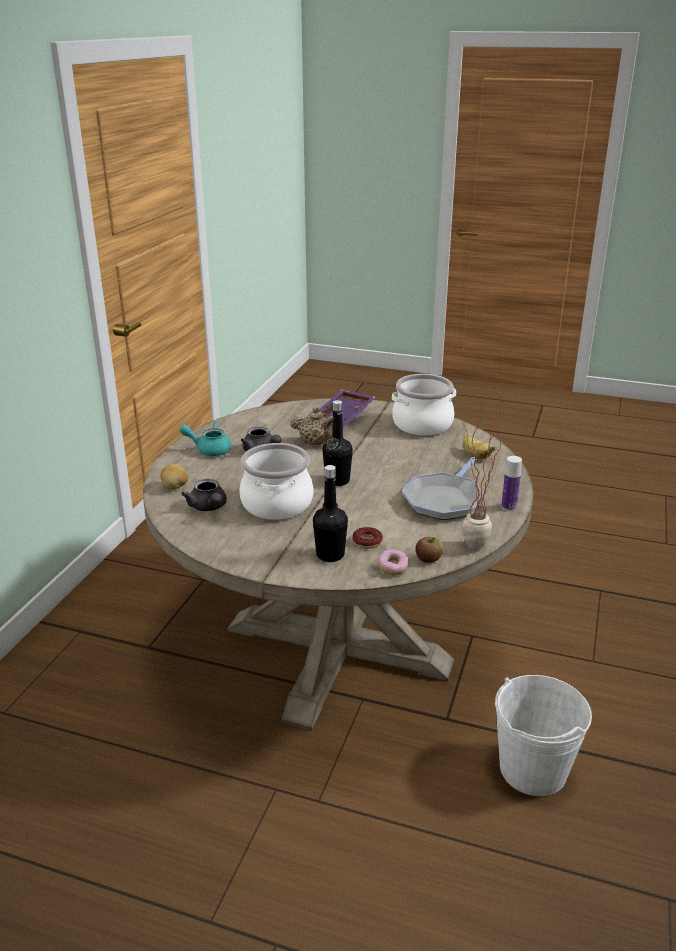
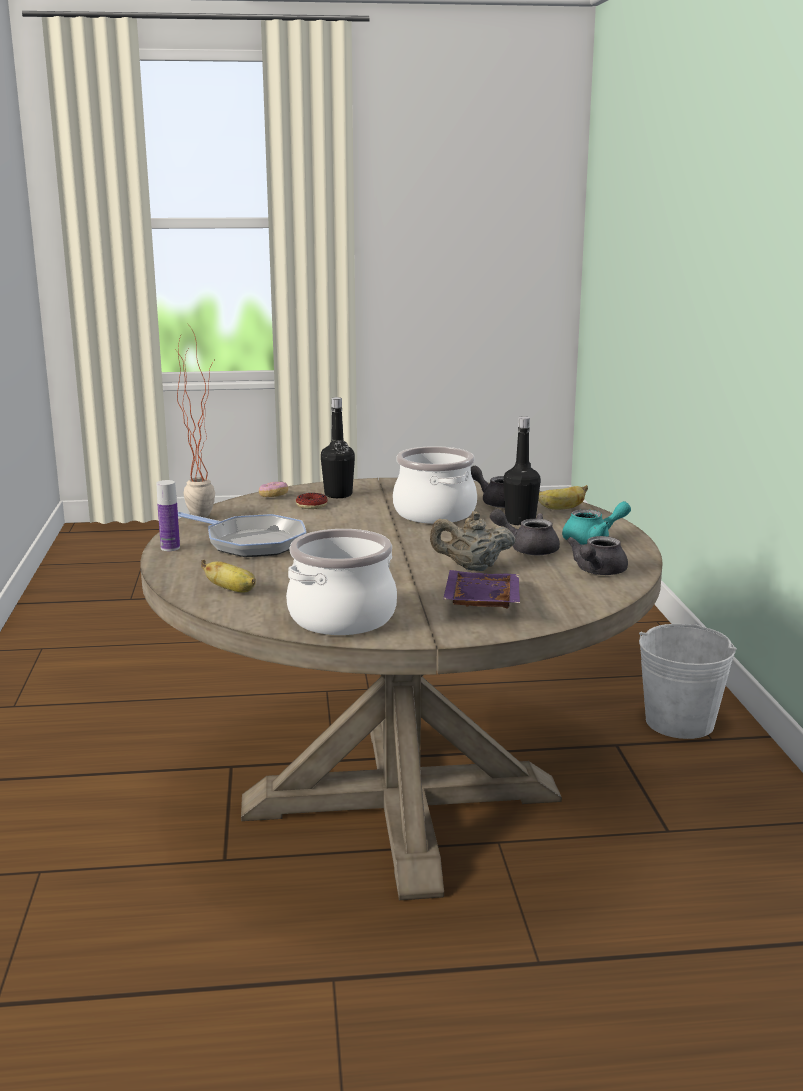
camera: 155 degrees right, 10 degrees down
potato [161,464,188,490] -> banana [538,485,588,510]
black bottle [322,400,353,486] -> black bottle moved to [503,416,541,525]
frying pan [402,457,485,520] -> frying pan turned 120 degrees clockwise [178,512,306,557]
apple [416,537,443,563] -> none
white bucket [495,675,592,796] -> white bucket moved to [639,624,737,739]
none -> grey teapot [567,536,628,575]

